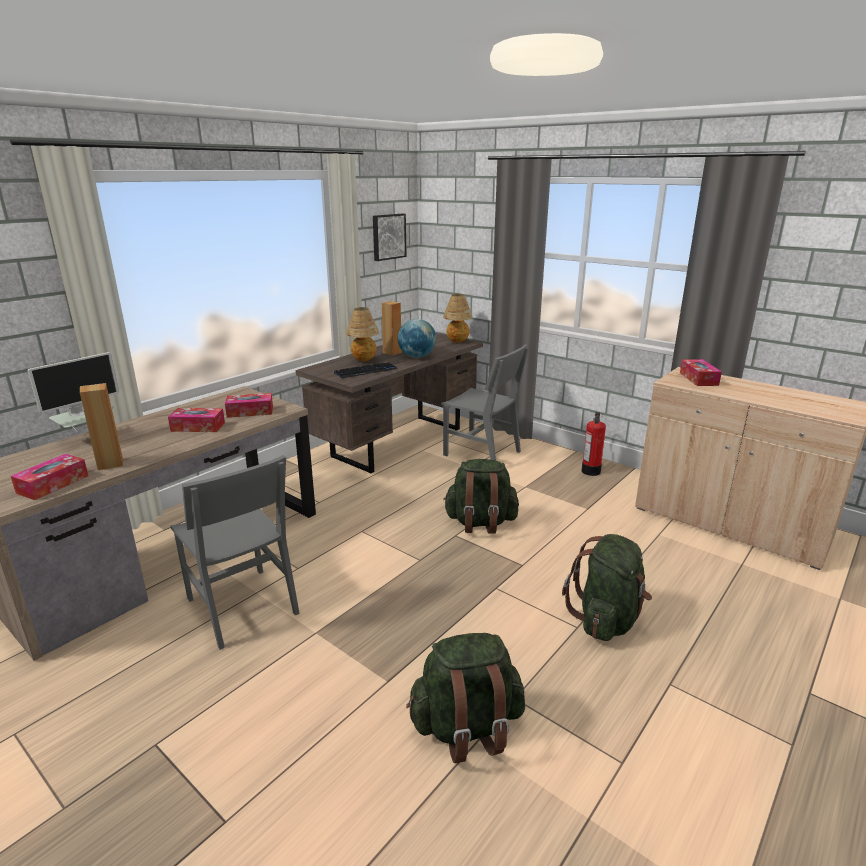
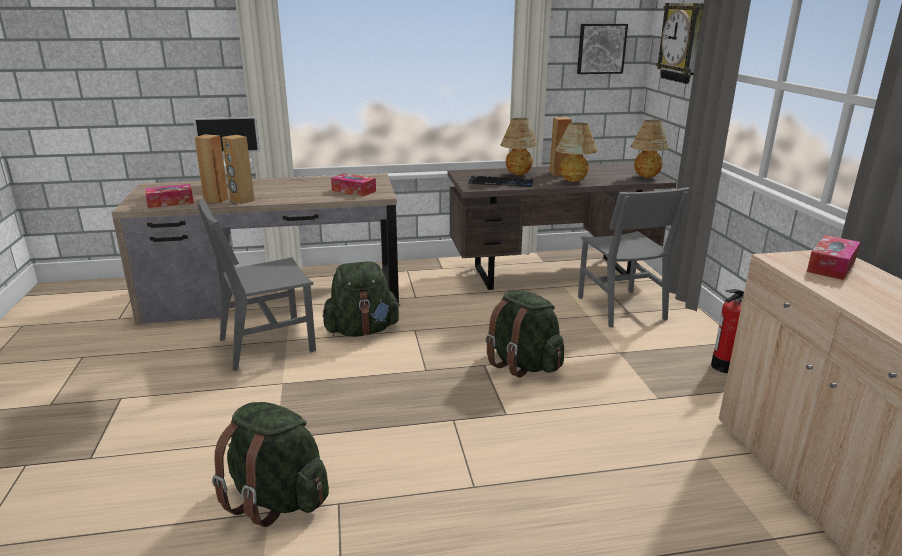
camera: 40 degrees right, 0 degrees up
tissue box [168,408,225,432] -> none
grey chair [170,455,300,650] -> grey chair turned 60 degrees clockwise [197,198,316,371]
globe [398,319,436,358] -> table lamp [555,123,598,182]
green backpack [562,534,652,641] -> green backpack moved to [323,261,400,337]
none -> brown speaker [222,135,255,204]
none -> wall clock [656,3,704,84]

